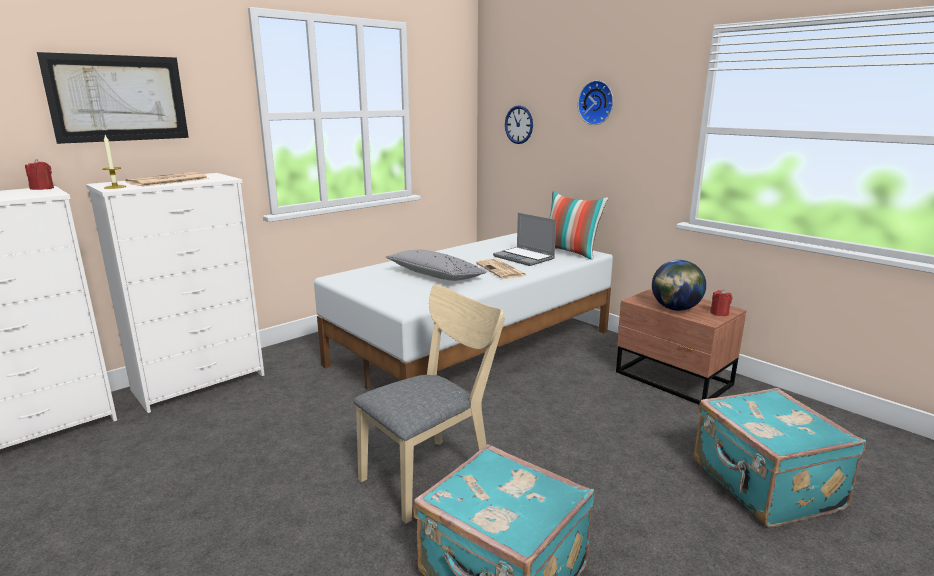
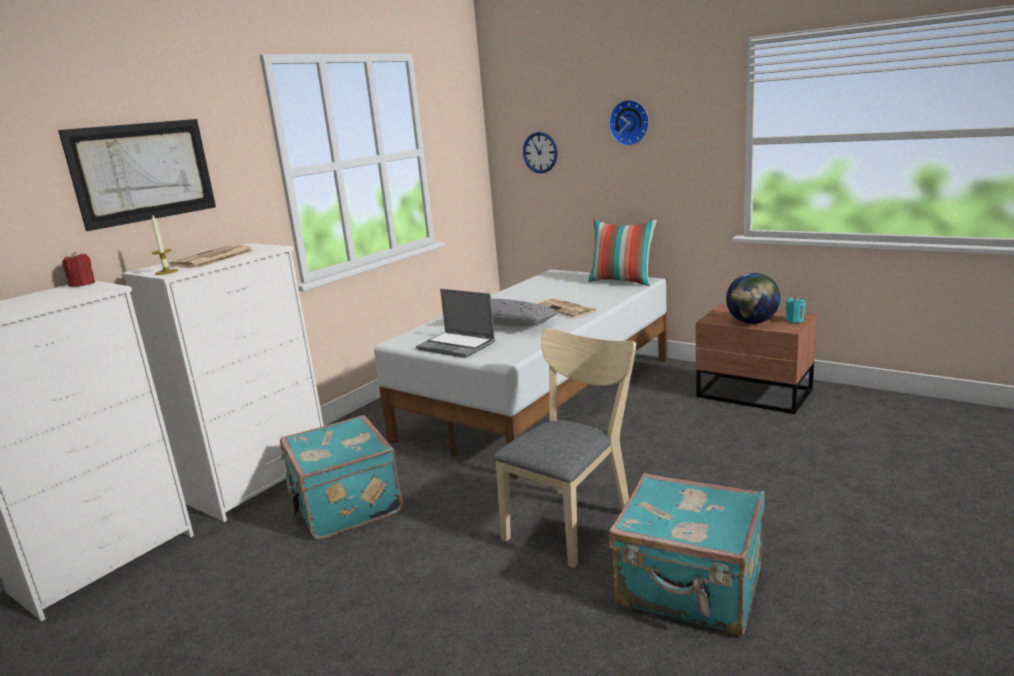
camera: 10 degrees left, 0 degrees up
laptop [493,213,556,266] -> laptop moved to [416,289,495,358]
turquoise suitcase [694,388,866,527] -> turquoise suitcase moved to [280,415,403,539]
red candle [710,290,732,316] -> turquoise candle [785,296,806,323]

